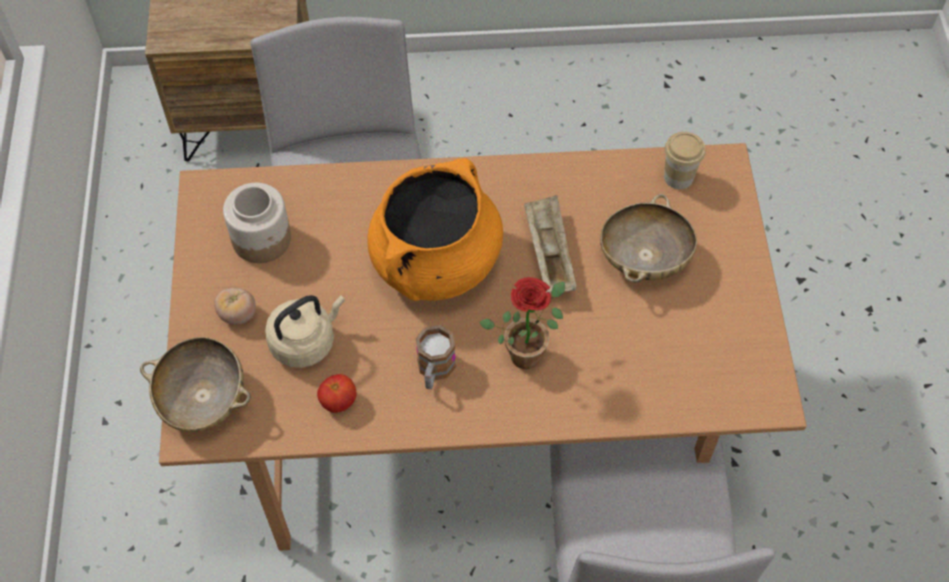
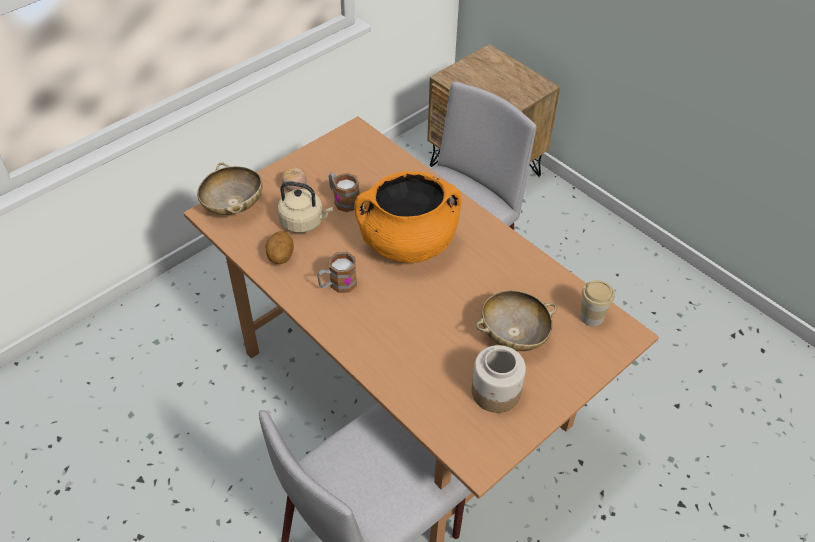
camera: 50 degrees right, 10 degrees down
jar [223,183,291,263] -> jar moved to [472,345,526,413]
tomato [317,374,357,413] -> potato [265,231,294,264]
potted plant [480,277,565,369] -> none
beige tray [524,195,576,293] -> none
none -> mug [329,173,360,212]

